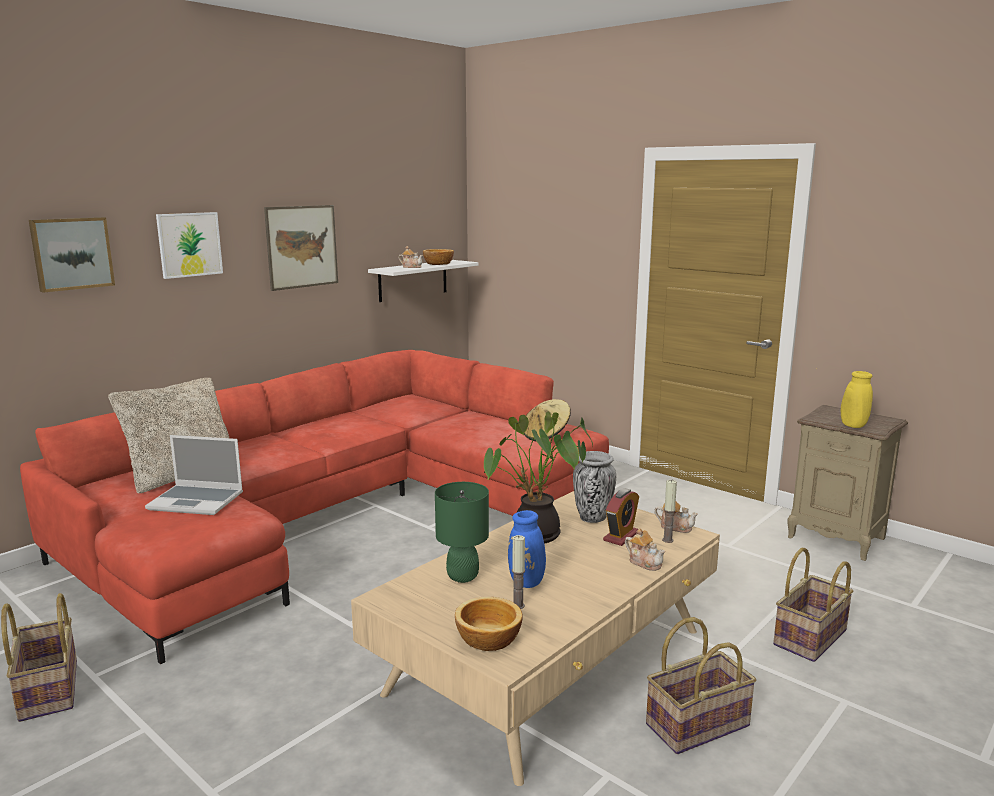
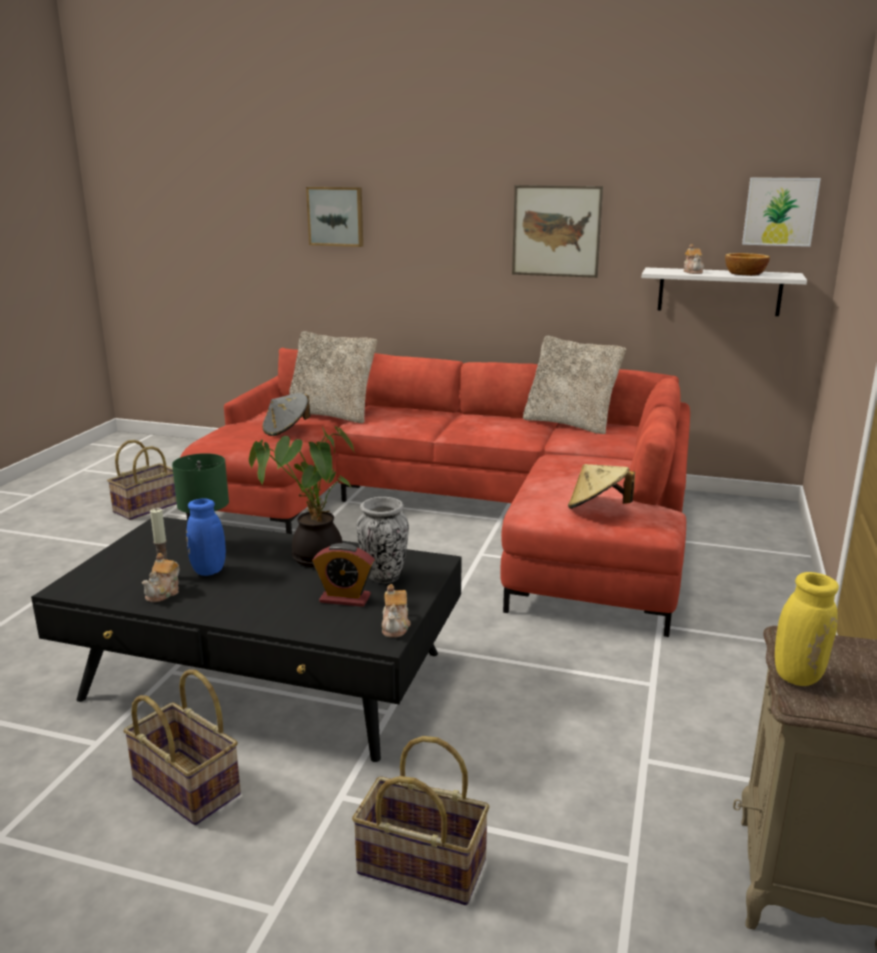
camera: 65 degrees right, 5 degrees up
laptop [145,435,243,515] -> grey hat [262,393,310,436]
picture [156,212,223,279] -> picture moved to [742,177,821,247]
beige coffee table [351,491,720,786] -> black coffee table [31,517,462,762]
bowl [455,596,523,651] -> none
teapot [625,528,665,571] -> teapot moved to [142,553,180,602]
candle [662,480,677,543] -> none
none -> beige pillow [523,336,626,434]

